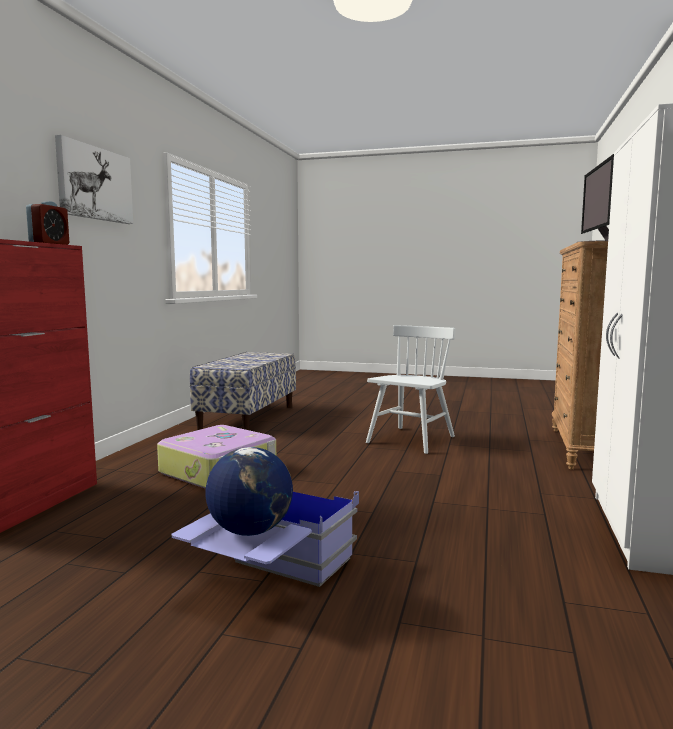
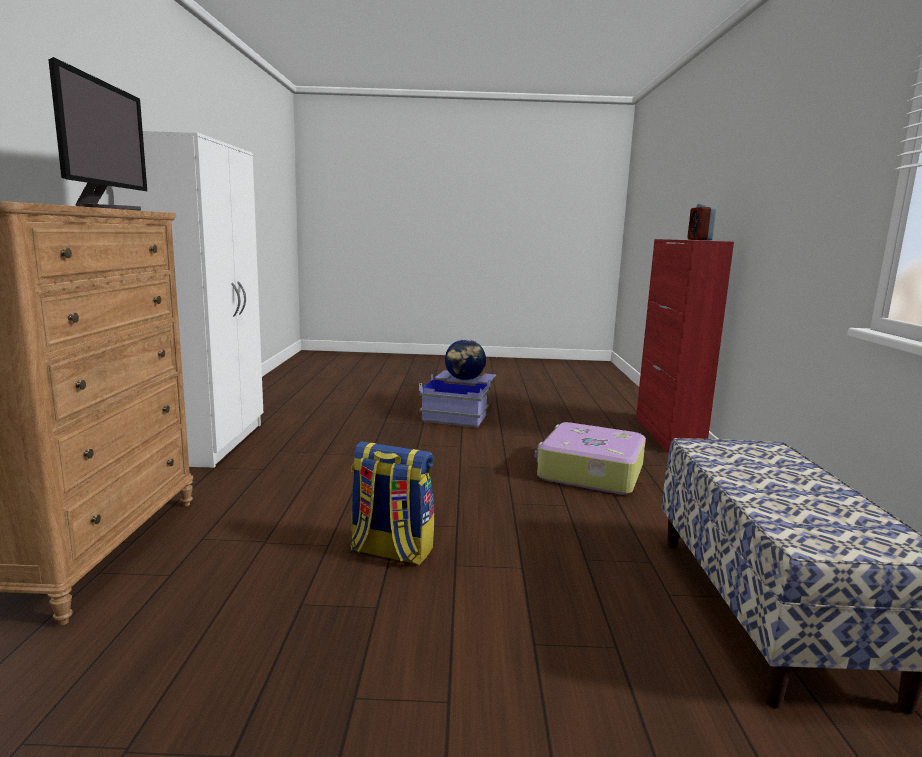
camera: 165 degrees right, 5 degrees up
picture [55,135,133,224] -> none
white chair [366,325,456,454] -> backpack [350,441,434,565]

